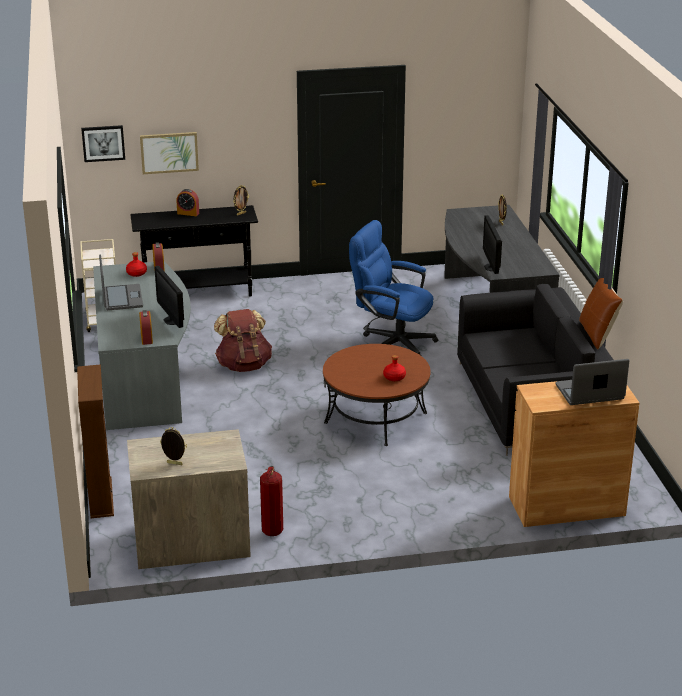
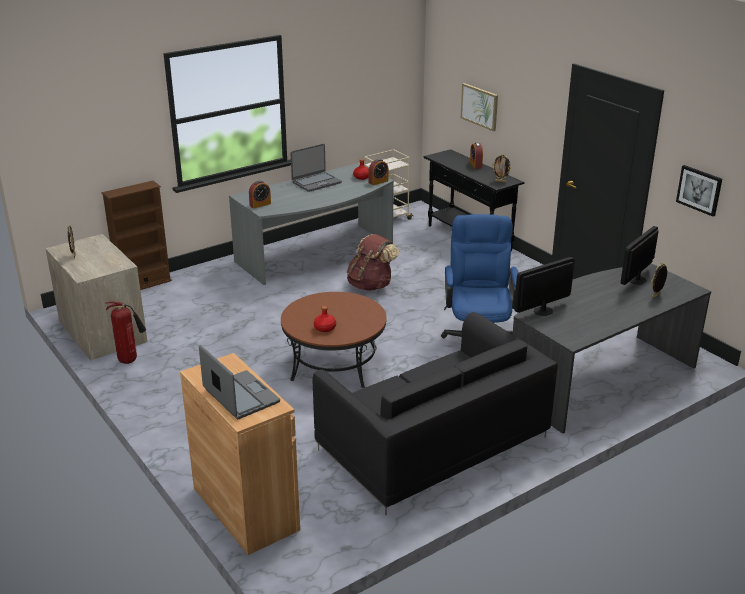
camera: 65 degrees right, 0 degrees up
picture [81,125,125,162] -> picture moved to [676,165,722,217]
monitor [155,266,184,328] -> monitor moved to [621,226,659,285]
brown pillow [579,278,623,349] -> none

